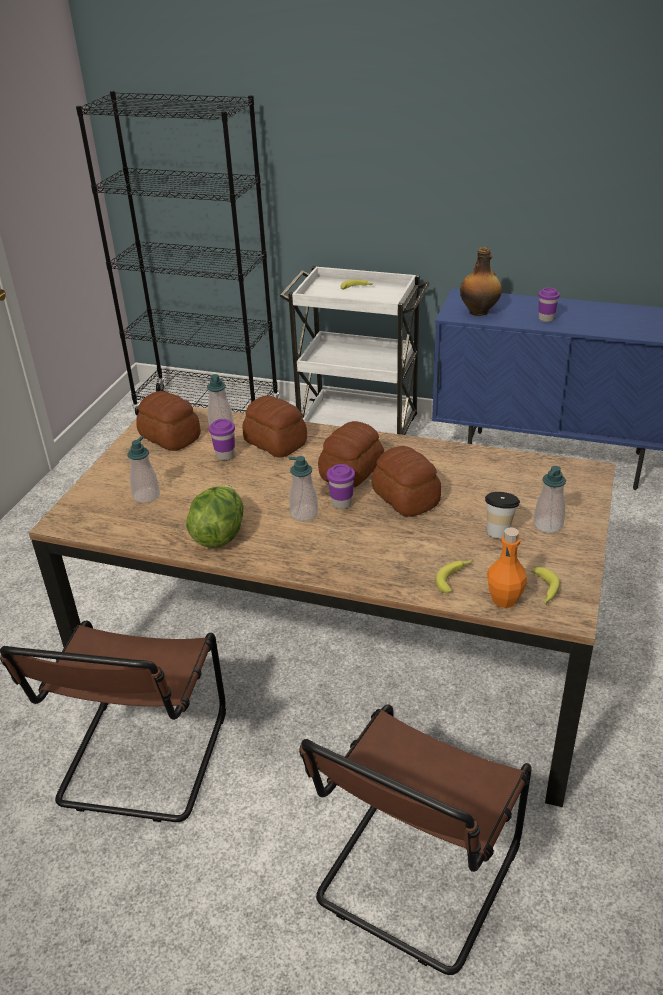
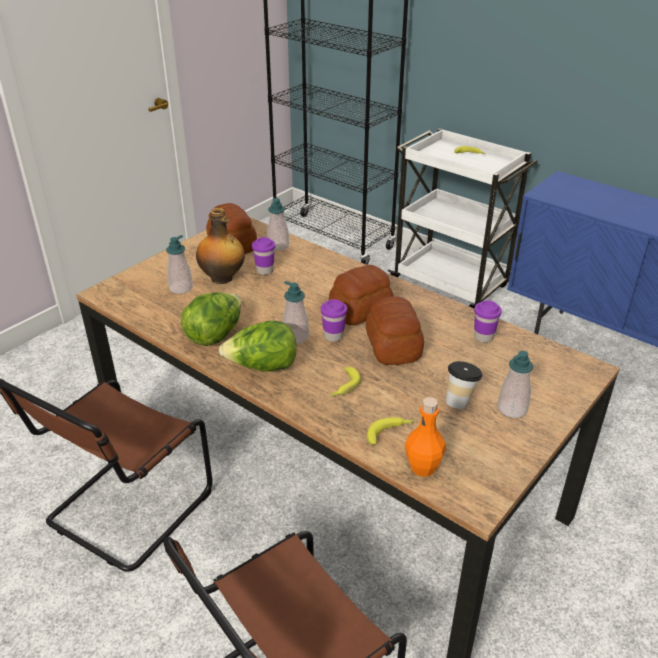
camera: 20 degrees right, 0 degrees up
bread [243,396,307,458] -> none
bottle [460,247,502,316] -> bottle moved to [196,208,245,284]
banana [531,567,560,604] -> banana moved to [331,367,361,397]
purple cup [538,287,560,322] -> purple cup moved to [474,300,502,343]
none -> lettuce [219,321,297,372]

